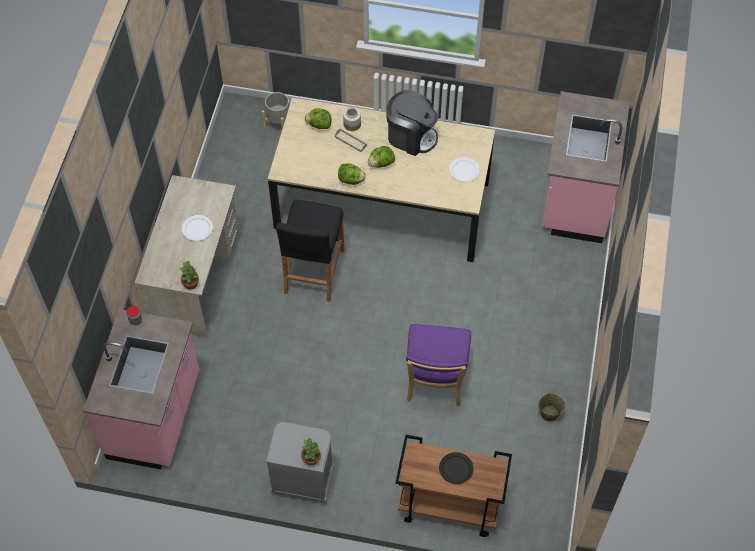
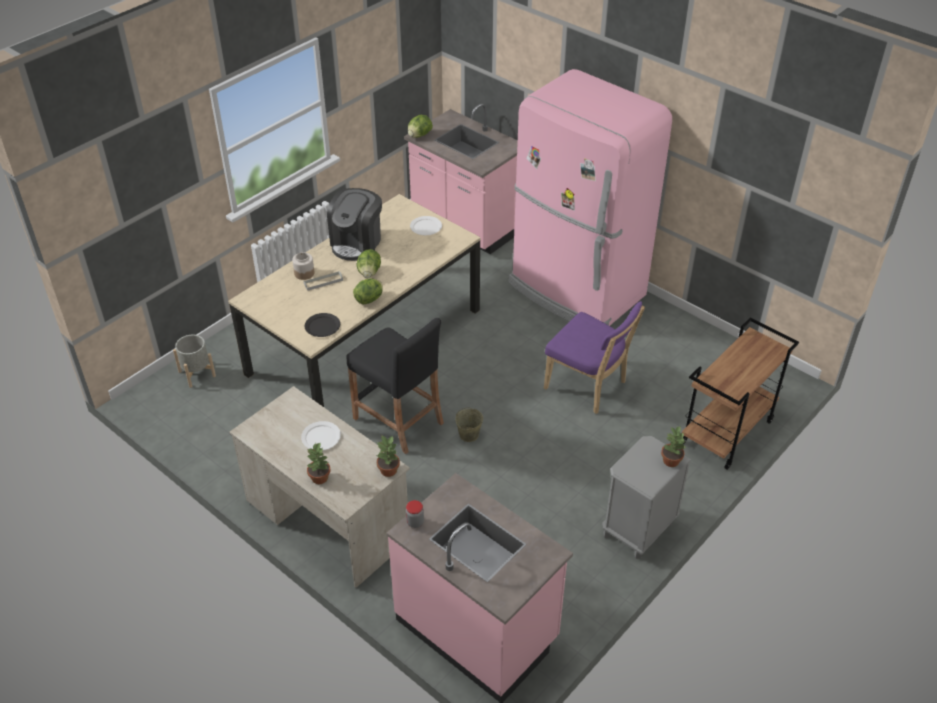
camera: 60 degrees left, 15 degrees down
lettuce [305,108,332,129] -> lettuce moved to [408,115,433,138]
coffee machine [386,90,438,156] -> coffee machine turned 150 degrees clockwise [327,188,382,261]
black plate [439,452,473,484] -> black plate moved to [305,313,340,337]
beige bucket [538,393,566,422] -> beige bucket moved to [455,407,483,442]
none -> potted plant [306,442,330,484]
none -> pink fridge [509,69,672,326]

